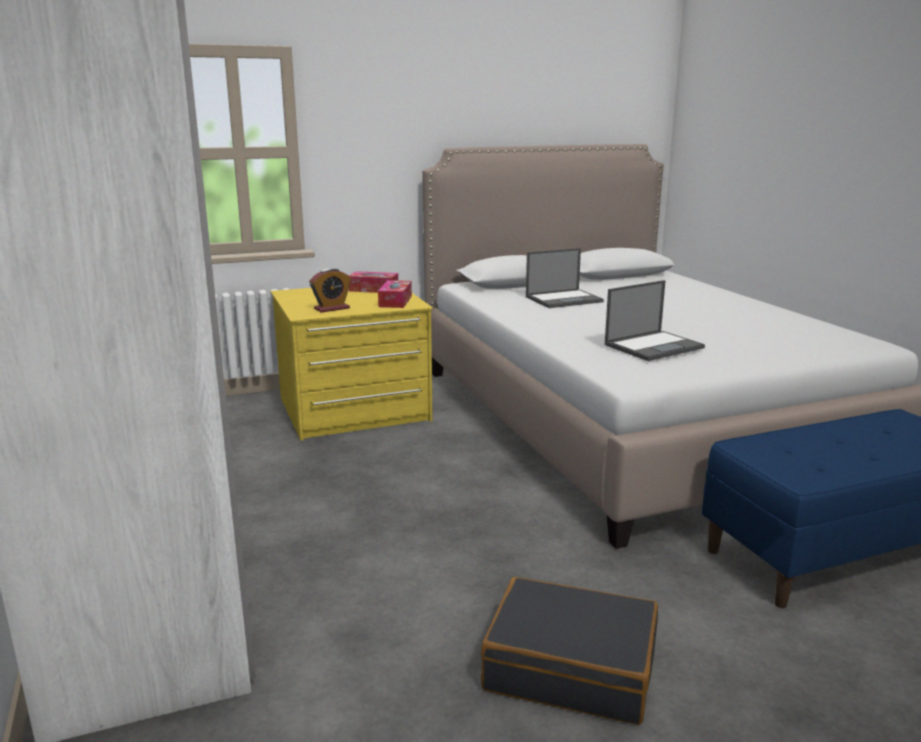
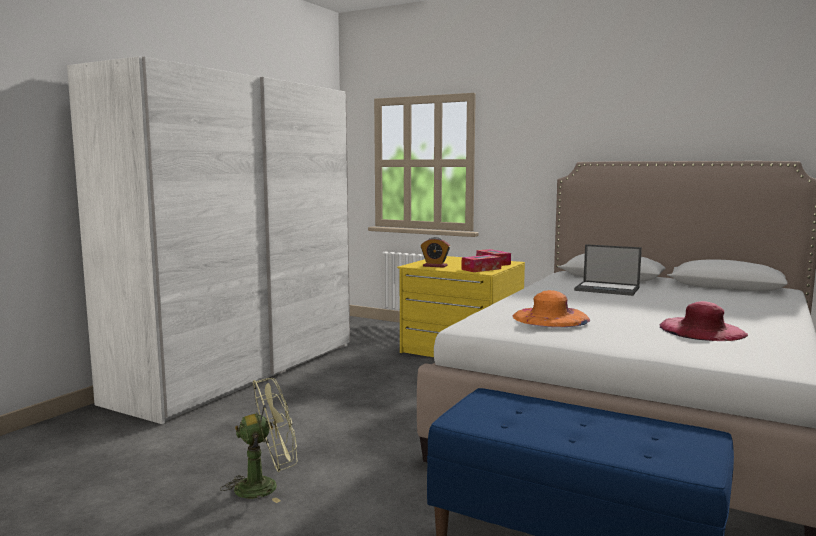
camera: 50 degrees right, 10 degrees down
black suitcase [481,577,658,725] -> green fan [220,378,297,503]
laptop [605,280,705,361] -> orange hat [512,290,590,327]
none -> pink hat [660,301,748,341]

